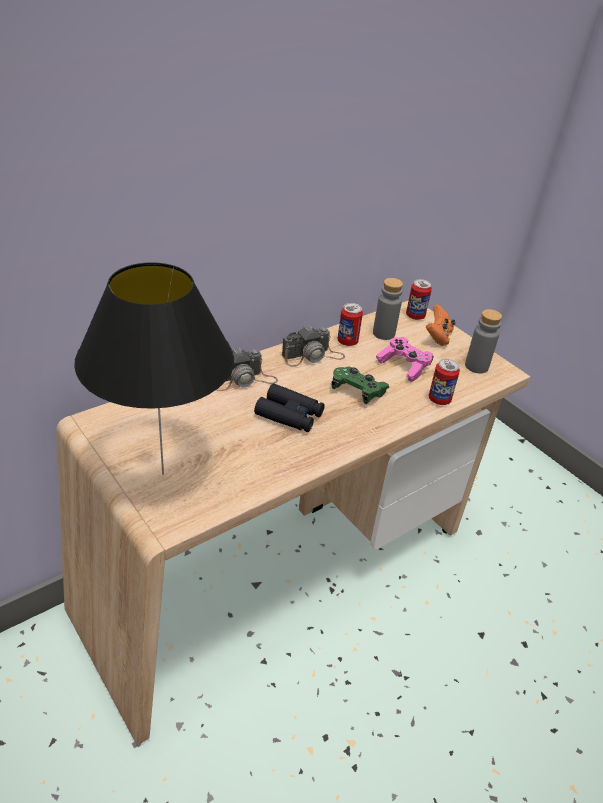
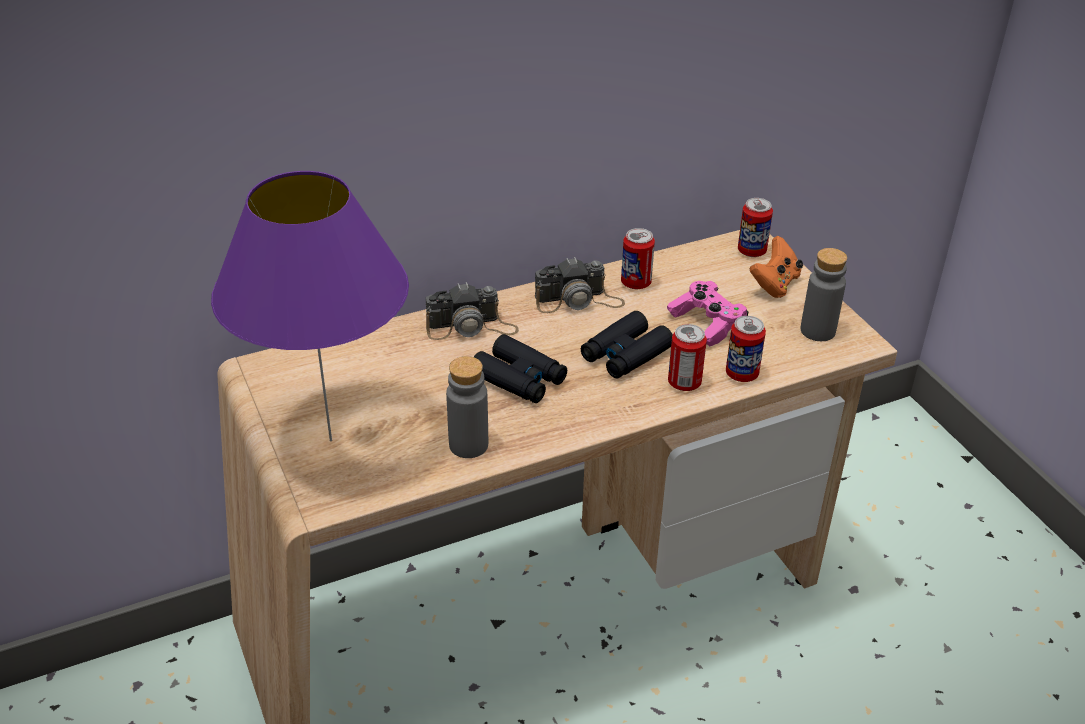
camera: 15 degrees right, 0 degrees up
black table lamp [74,262,234,475] -> purple table lamp [211,171,409,441]
green game controller [331,367,389,404] -> black binoculars [581,311,673,378]
grey bottle [373,278,403,340] -> grey bottle moved to [446,356,488,458]
none -> can [668,324,707,391]

